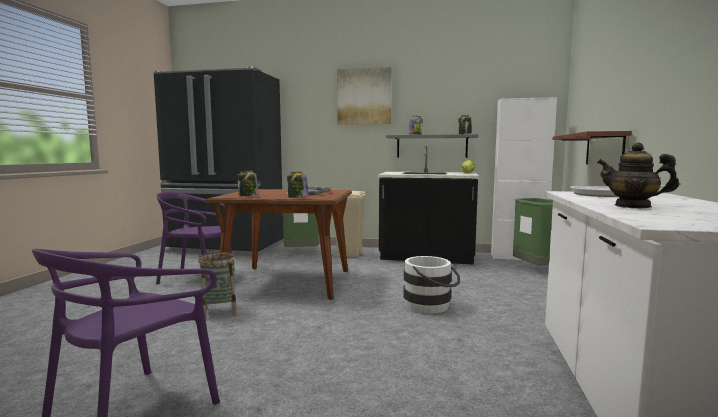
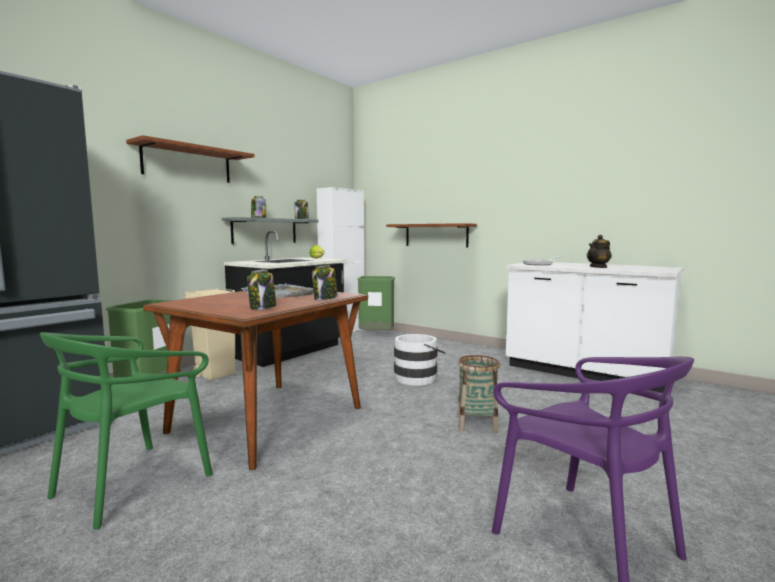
camera: 65 degrees left, 0 degrees up
purple chair [156,192,235,285] -> green chair [40,332,213,530]
basket [198,252,237,319] -> basket moved to [457,355,500,433]
picture [337,67,392,125] -> brown shelf [126,135,255,183]

